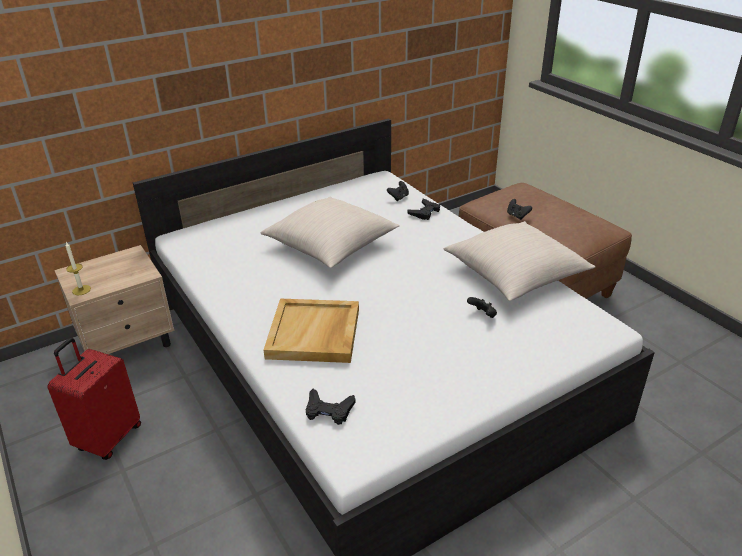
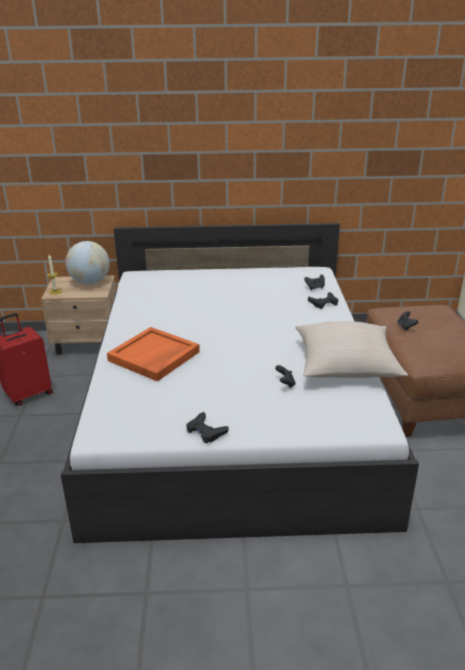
camera: 30 degrees right, 5 degrees down
beige pillow [261,197,400,268] -> none
beige tray [264,299,359,363] -> orange tray [107,327,200,381]
black game controller [306,389,356,425] -> black game controller moved to [186,412,229,443]
none -> globe [65,241,109,284]

